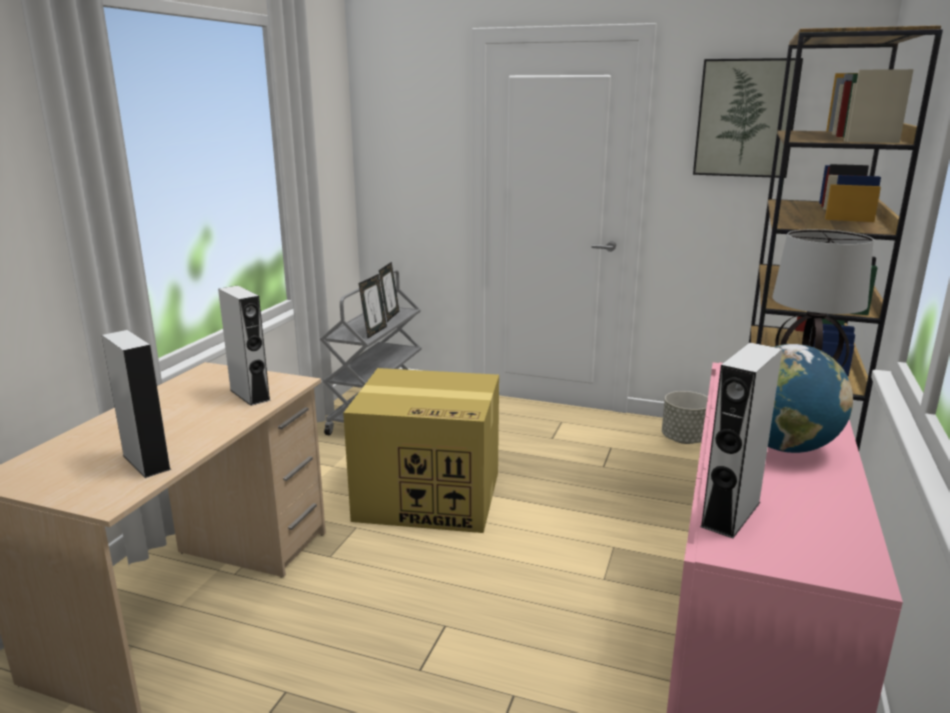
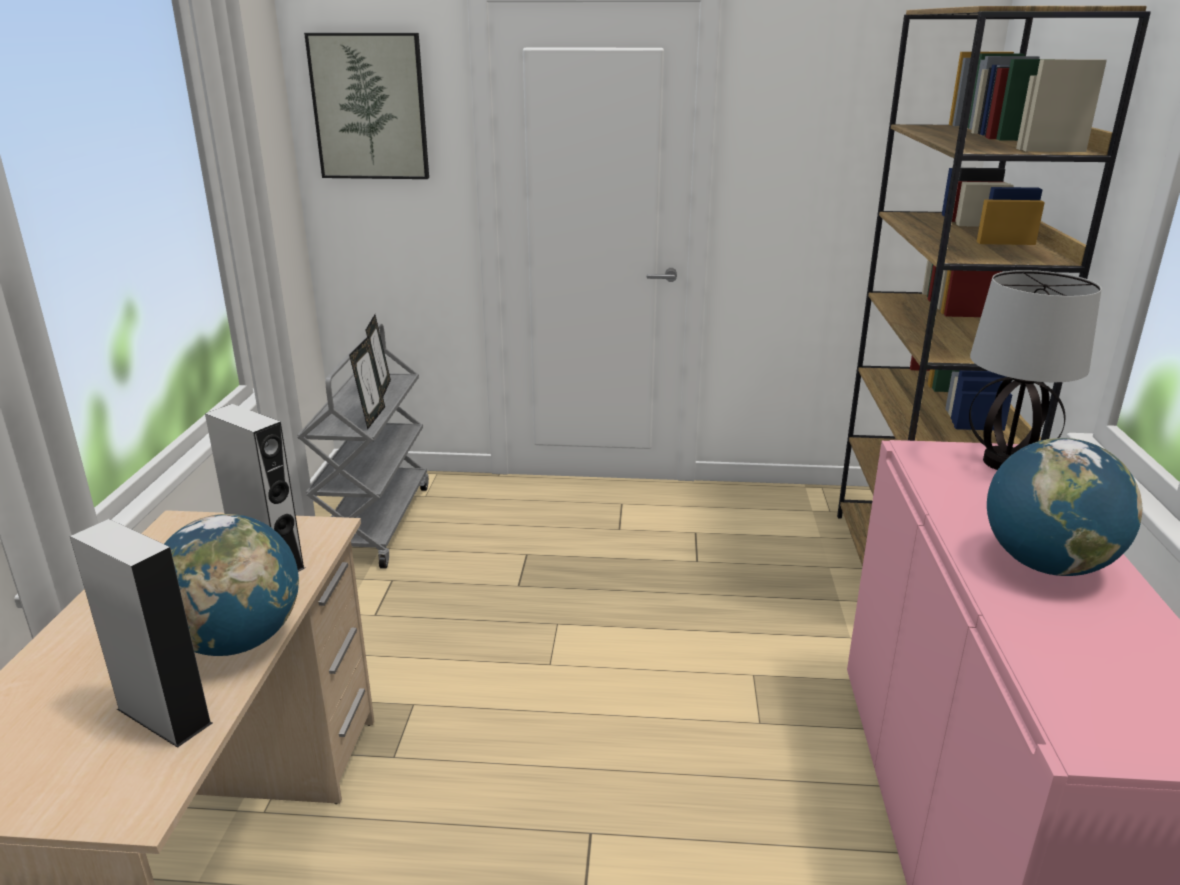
camera: 15 degrees left, 5 degrees up
cardboard box [343,368,499,533] -> none
grey planter [662,391,708,444] -> none
picture [693,58,803,178] -> picture moved to [304,33,429,179]
grey speaker [700,342,782,538] -> none
none -> globe [164,514,299,656]

